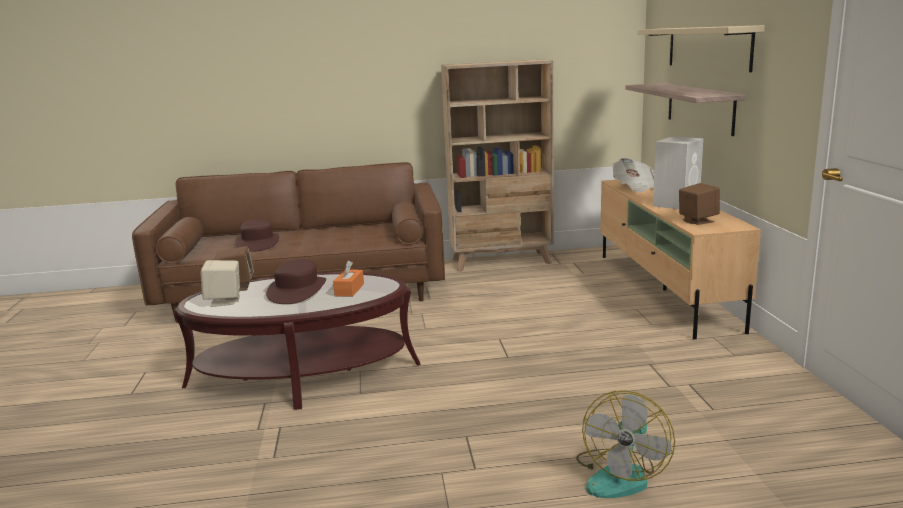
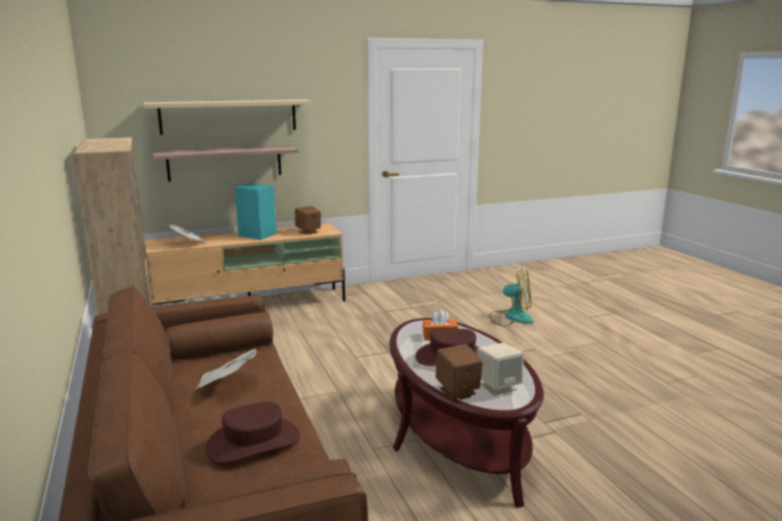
camera: 105 degrees left, 0 degrees up
white speaker [653,137,703,210] -> turquoise speaker [235,183,277,240]
none -> newspaper [196,348,257,389]

